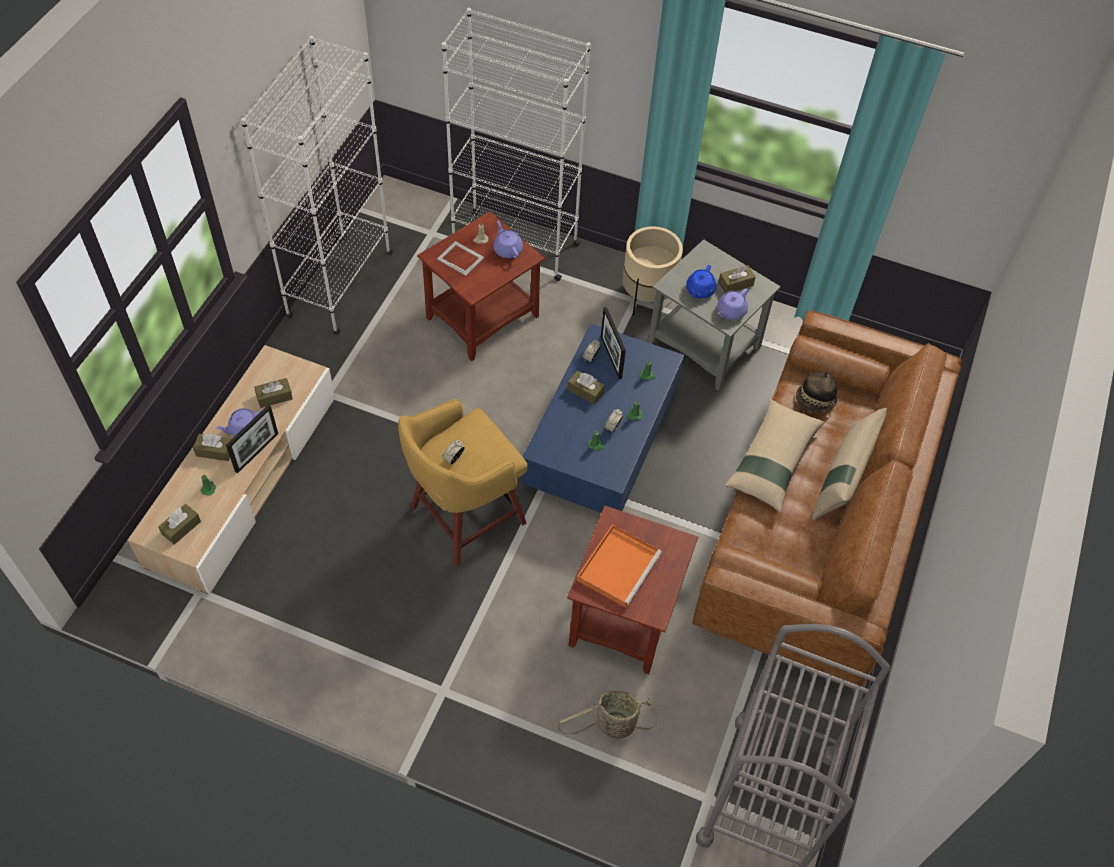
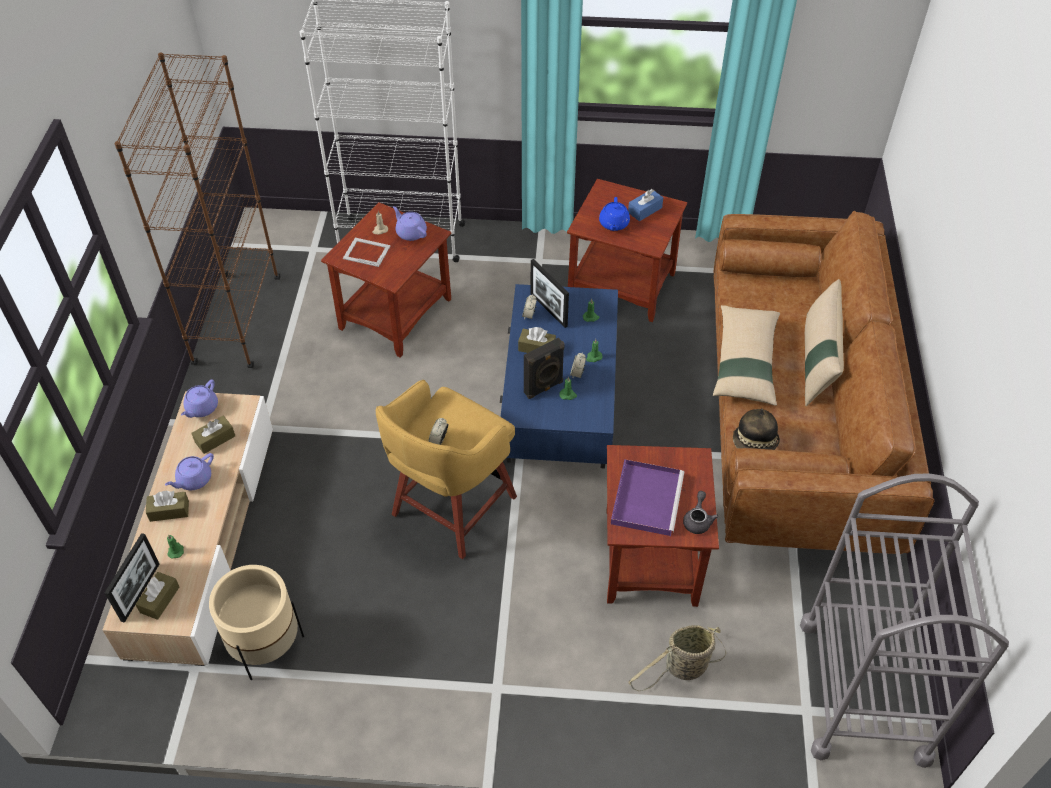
camera: 15 degrees left, 5 degrees down
picture frame [226,405,278,474] -> picture frame moved to [105,533,159,623]
white bookcase [241,36,393,335] -> brown bookcase [115,52,280,368]
orange tray [577,524,662,607] -> purple tray [611,459,684,537]
beige planter [622,226,683,316] -> beige planter moved to [209,565,304,680]
grey side table [648,239,781,391] -> brown side table [567,179,687,322]
purple teapot [717,288,748,320] -> purple teapot moved to [181,380,218,418]
brown tissue box [718,265,756,293] -> blue tissue box [628,189,663,221]
hat [796,371,837,413] -> hat moved to [733,409,780,450]
none -> black speaker [524,338,565,399]
none -> grey teapot [683,491,719,534]

